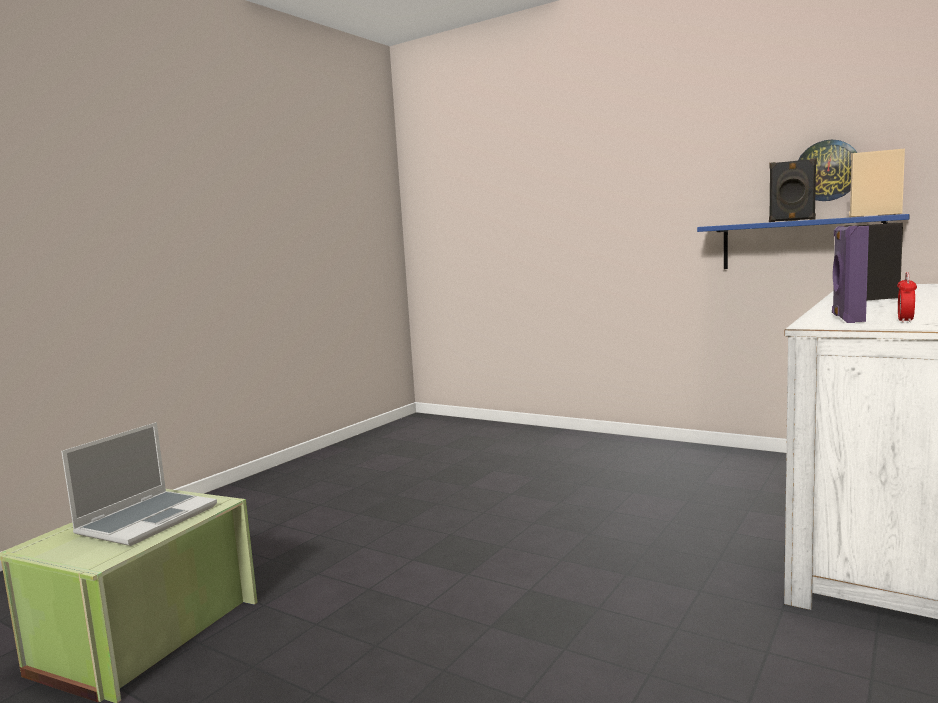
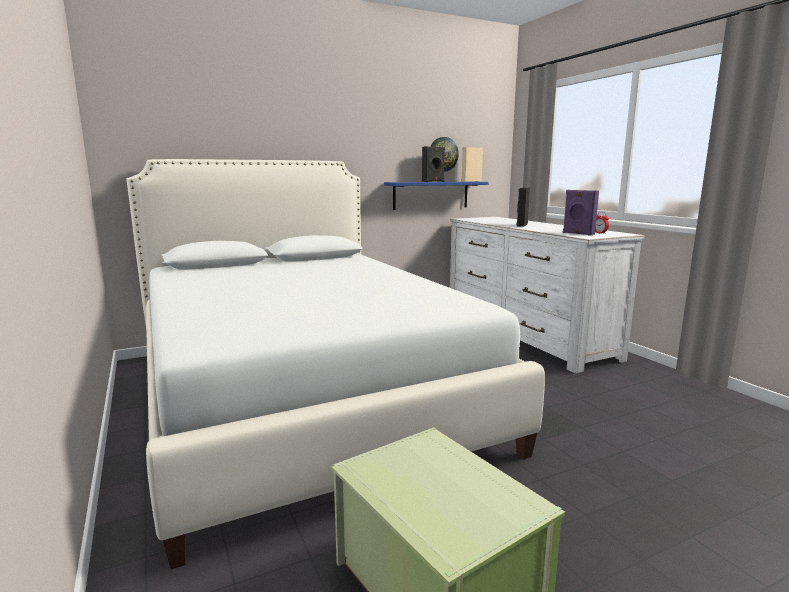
camera: 60 degrees left, 5 degrees up
laptop [61,422,217,546] -> none
none -> white bed [126,159,545,569]

